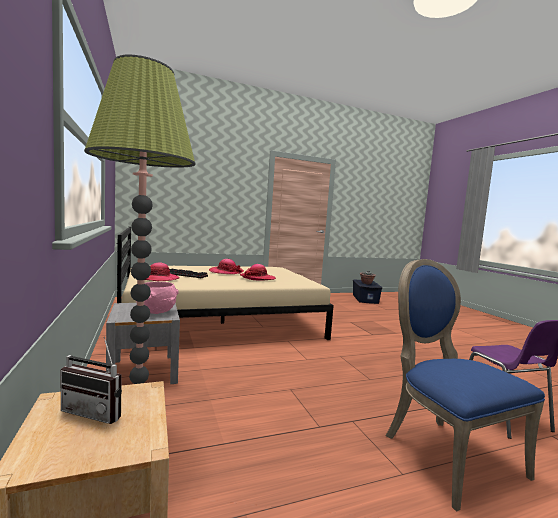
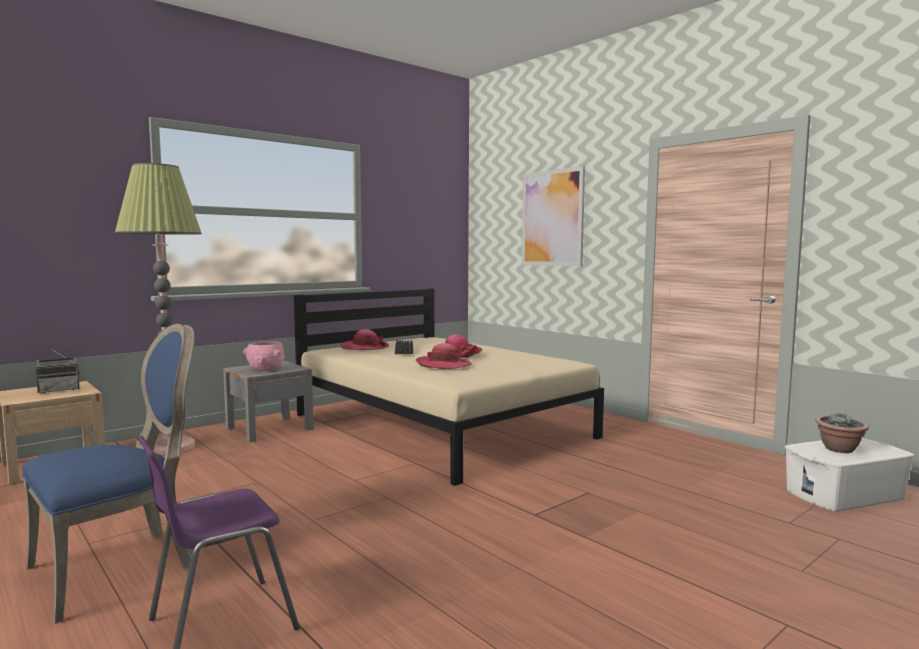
camera: 70 degrees right, 0 degrees up
radio [60,337,122,424] -> radio turned 120 degrees counterclockwise [36,349,80,393]
blue storage box [353,280,382,304] -> white storage box [784,438,915,511]
none -> picture [522,166,585,267]

